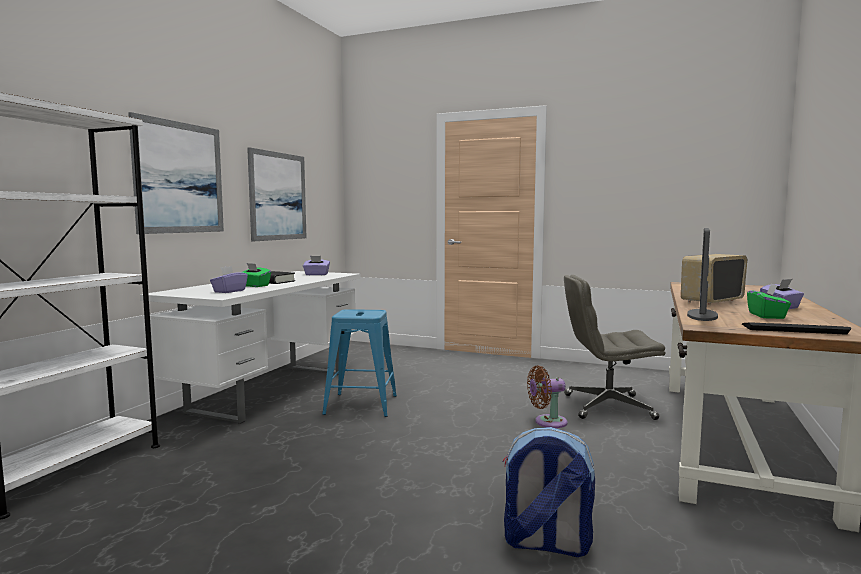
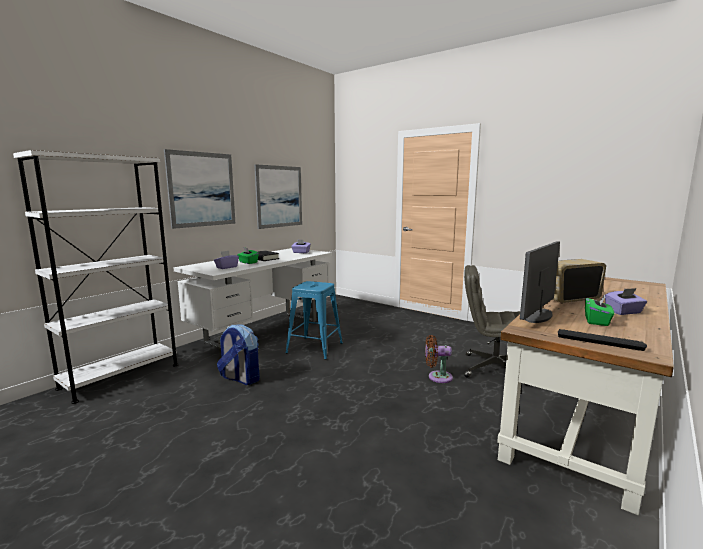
camera: 15 degrees right, 5 degrees up
backpack [503,427,595,557] -> backpack moved to [217,324,260,385]

